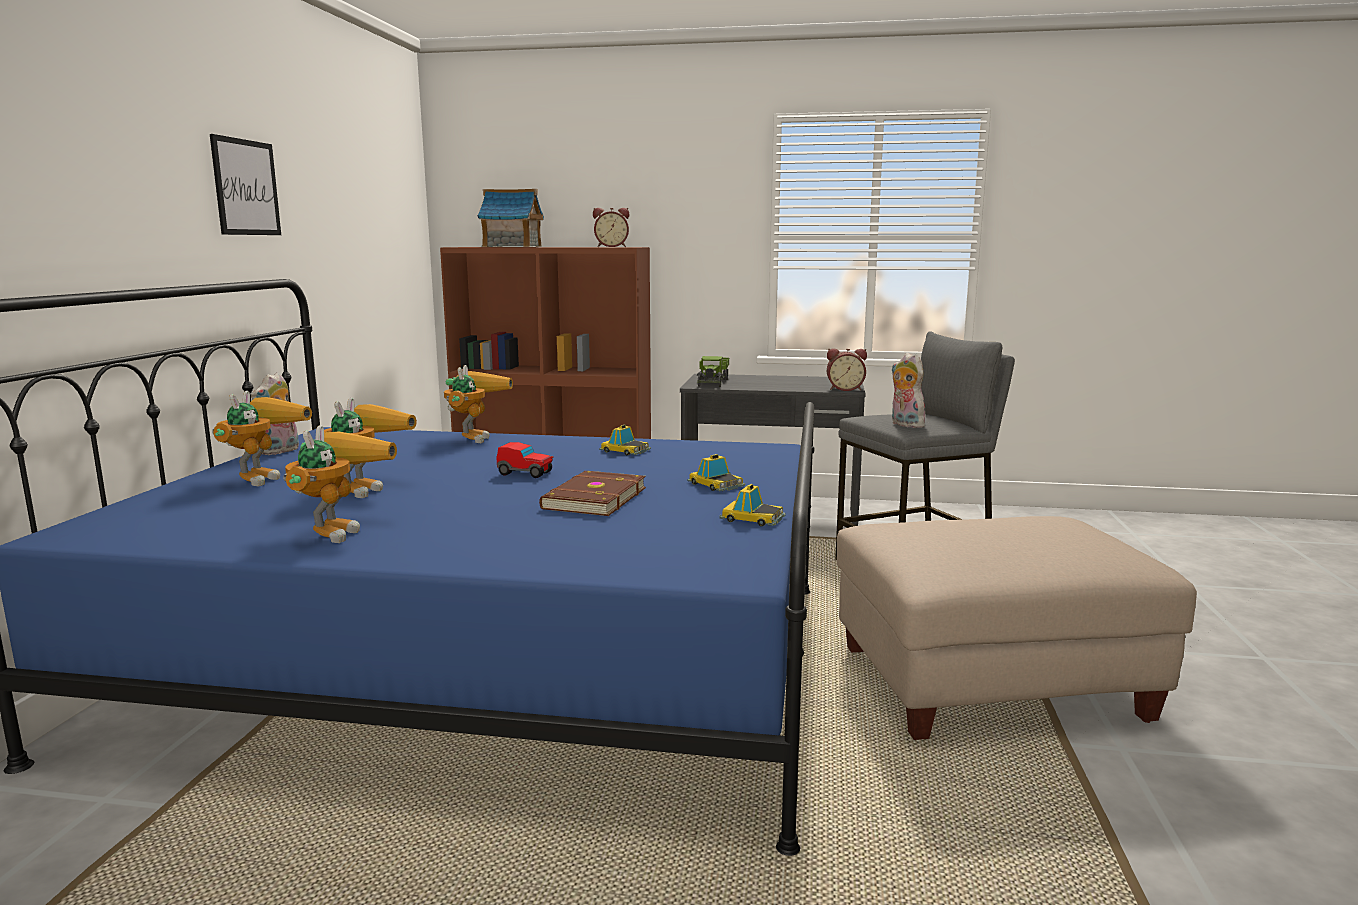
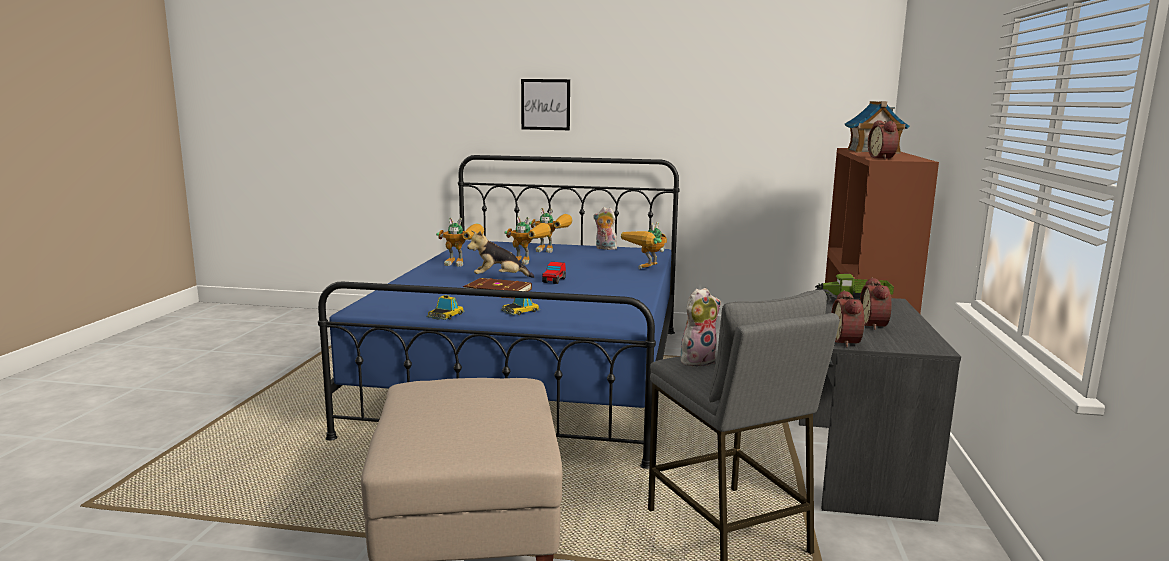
camera: 90 degrees right, 0 degrees up
picture [210,134,281,235] -> picture moved to [521,79,570,130]
toy robot [444,365,513,443] -> toy robot turned 120 degrees clockwise [621,222,667,269]
toy car [599,424,651,455] -> none
none -> plush toy [467,230,535,278]
none -> alarm clock [860,278,891,330]

